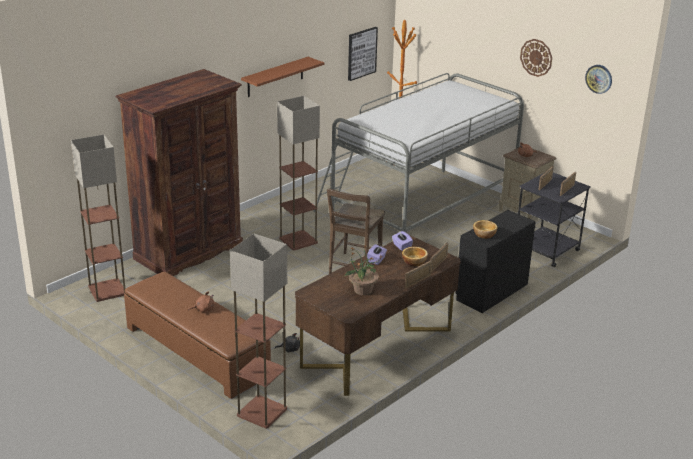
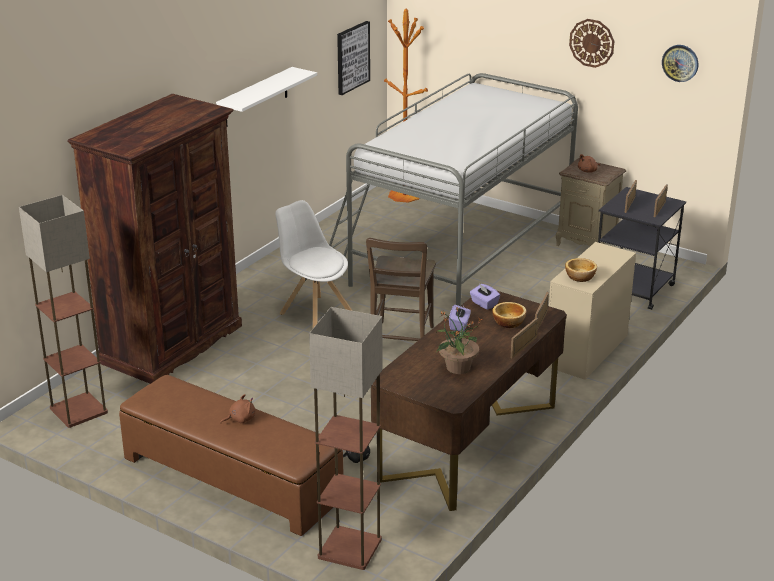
camera: 10 degrees left, 0 degrees up
brown shelf [241,57,324,97] -> white shelf [216,67,317,127]
floor lamp [277,96,320,251] -> white chair [275,200,353,328]
black dresser [456,210,536,313] -> beige dresser [548,242,636,380]

